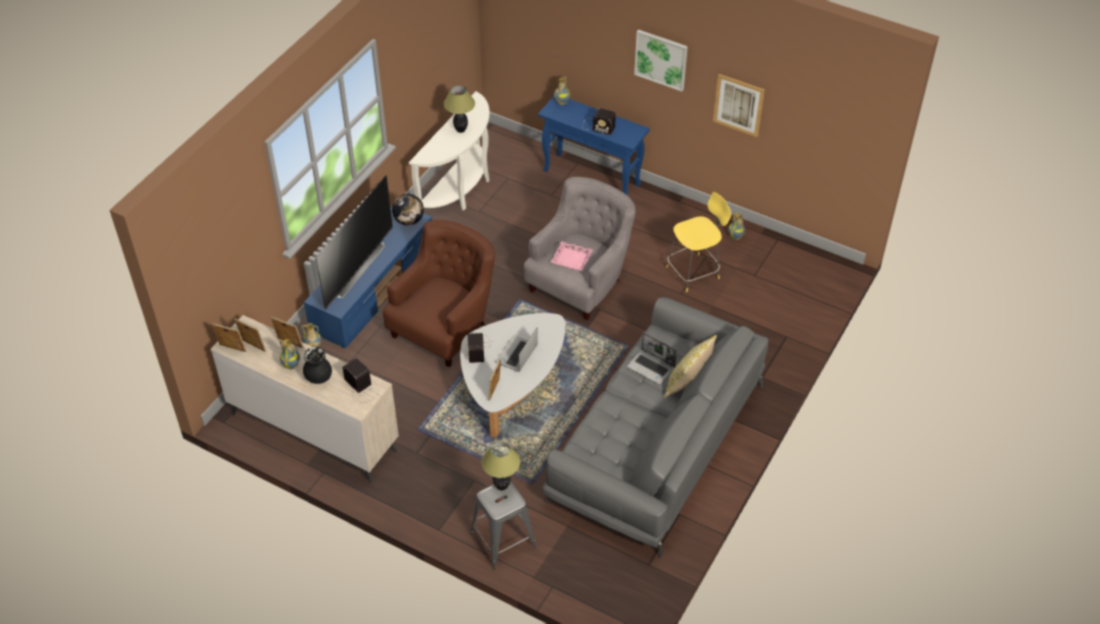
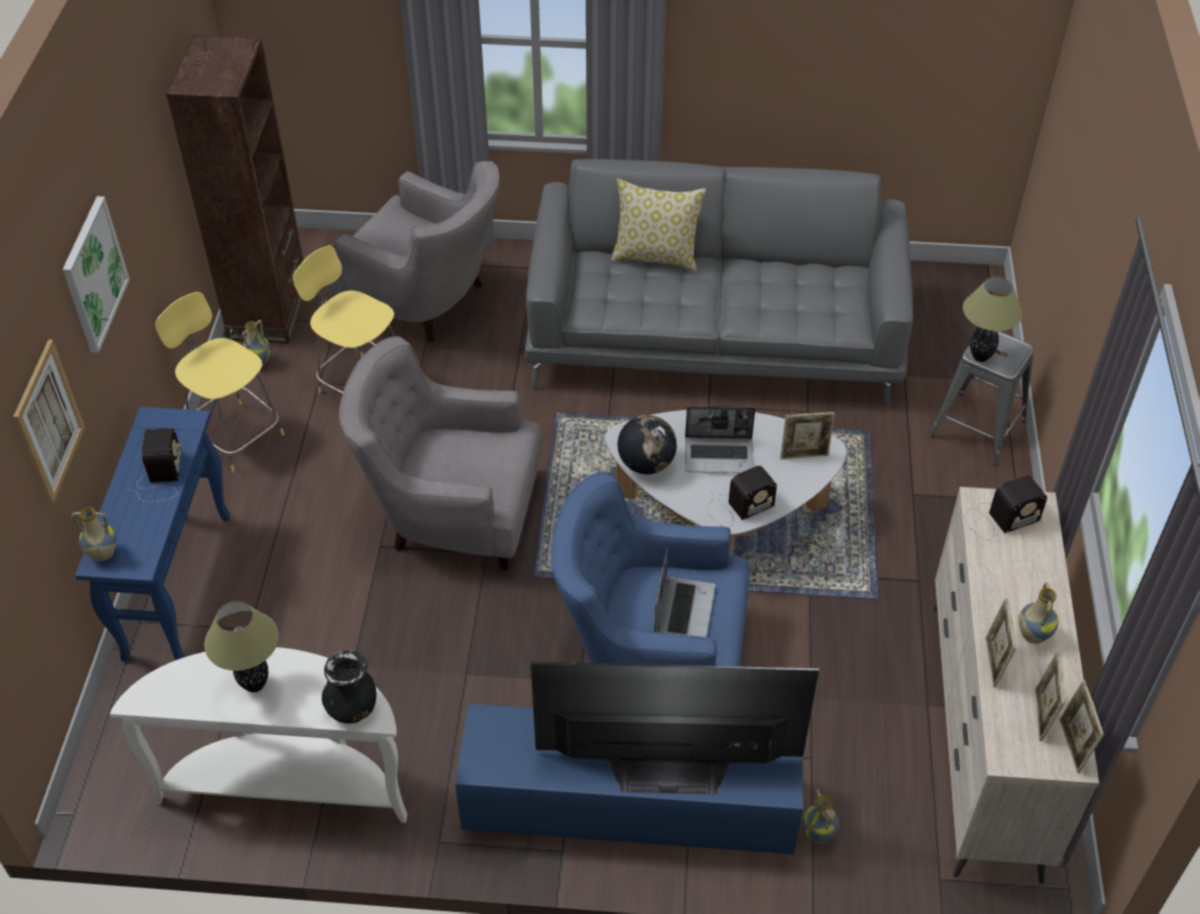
camera: 115 degrees left, 0 degrees up
black vase [303,347,332,384] -> black vase moved to [322,650,376,724]
radio [343,358,379,403] -> radio turned 135 degrees counterclockwise [965,475,1047,540]
brown armchair [383,220,495,367] -> blue armchair [551,472,749,667]
globe [392,194,424,226] -> globe moved to [617,415,677,474]
pink tray [550,241,593,271] -> none
laptop [627,332,677,385] -> laptop moved to [654,547,715,637]
picture [713,74,765,137] -> picture moved to [13,339,85,504]
none -> yellow stool [155,292,284,472]
none -> brown bookcase [166,35,304,343]
none -> grey armchair [328,161,500,343]

